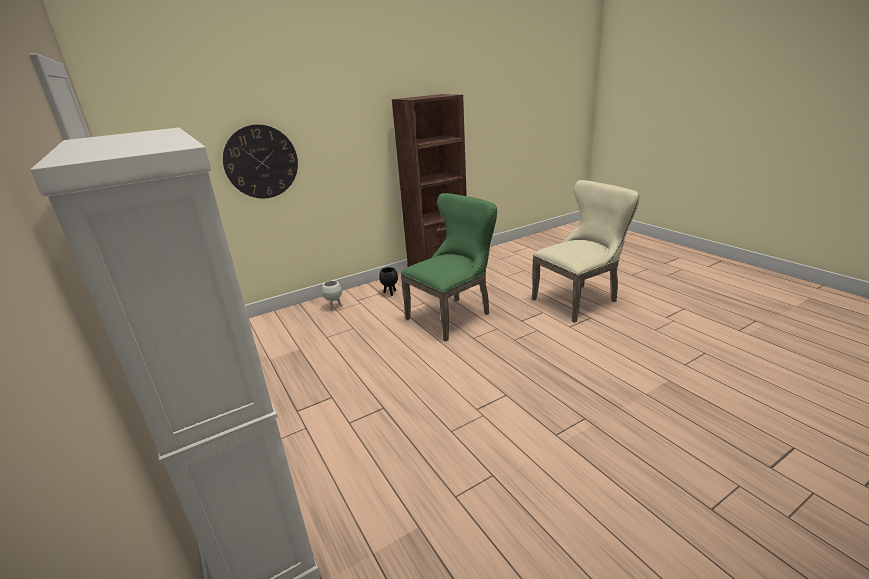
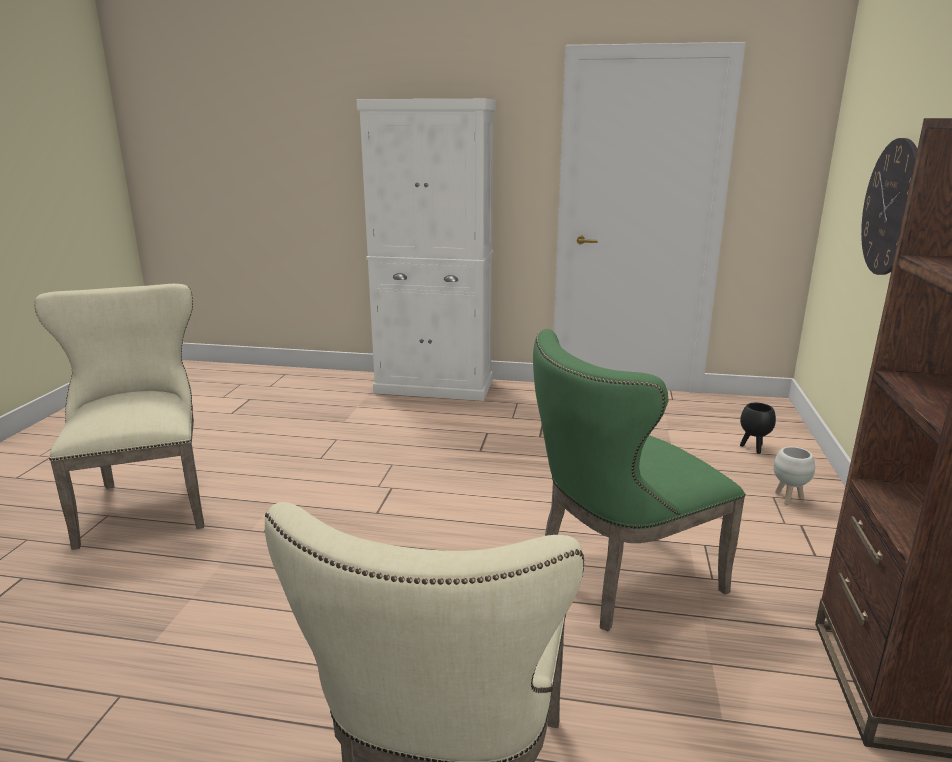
camera: 130 degrees right, 5 degrees down
black planter [379,267,398,296] -> black planter moved to [740,403,776,454]
green chair [401,193,497,341] -> green chair turned 60 degrees clockwise [533,329,746,632]
none -> beige chair [34,284,204,550]

